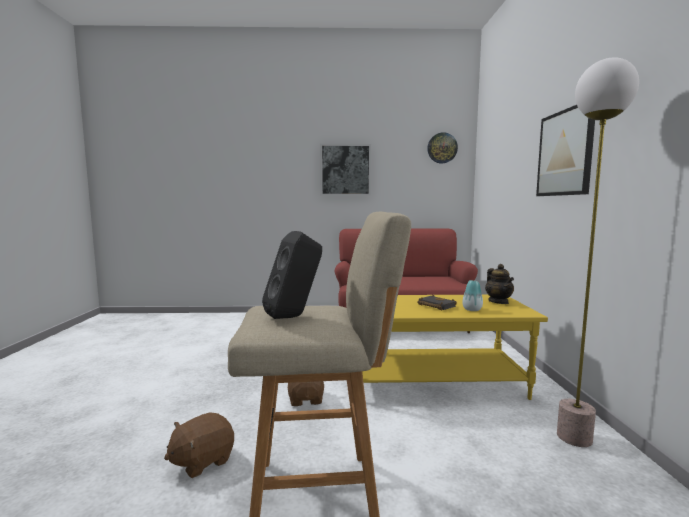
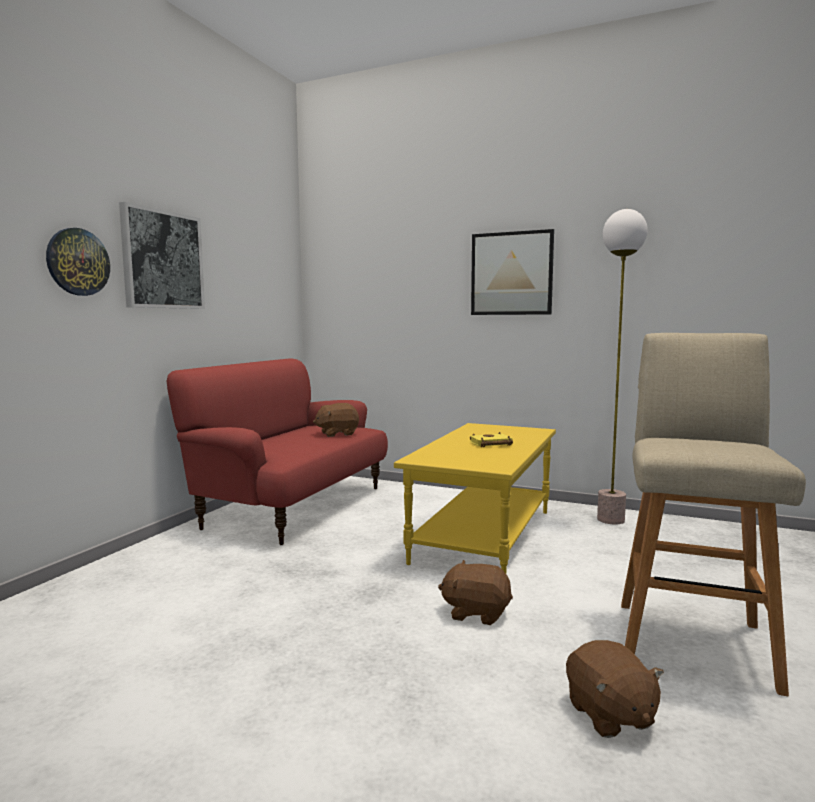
camera: 65 degrees left, 0 degrees up
black speaker [262,231,322,319] -> none
black book [417,295,457,310] -> yellow book [470,432,513,447]
wall clock [427,132,458,163] -> wall clock moved to [46,228,110,296]
vase [462,280,483,311] -> none
teapot [485,264,514,304] -> none
none -> brown plush toy [313,403,359,437]

